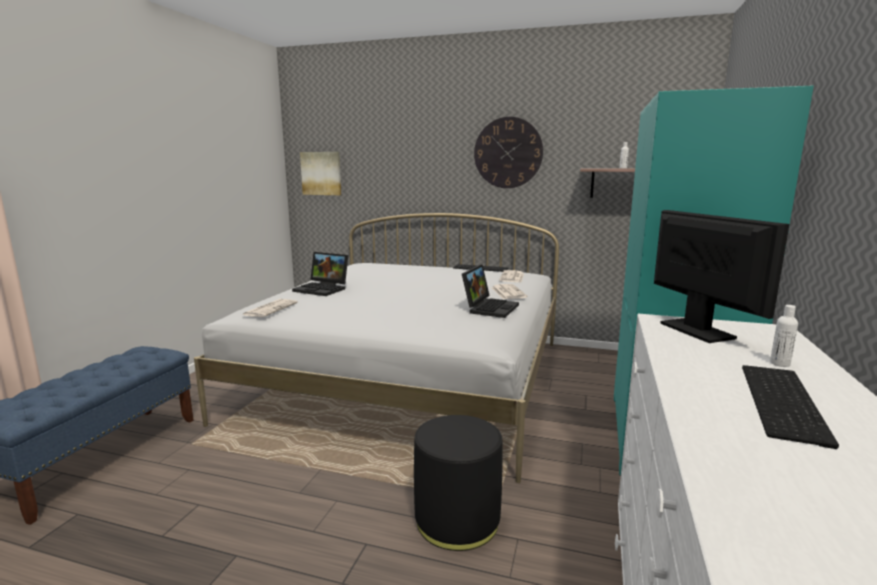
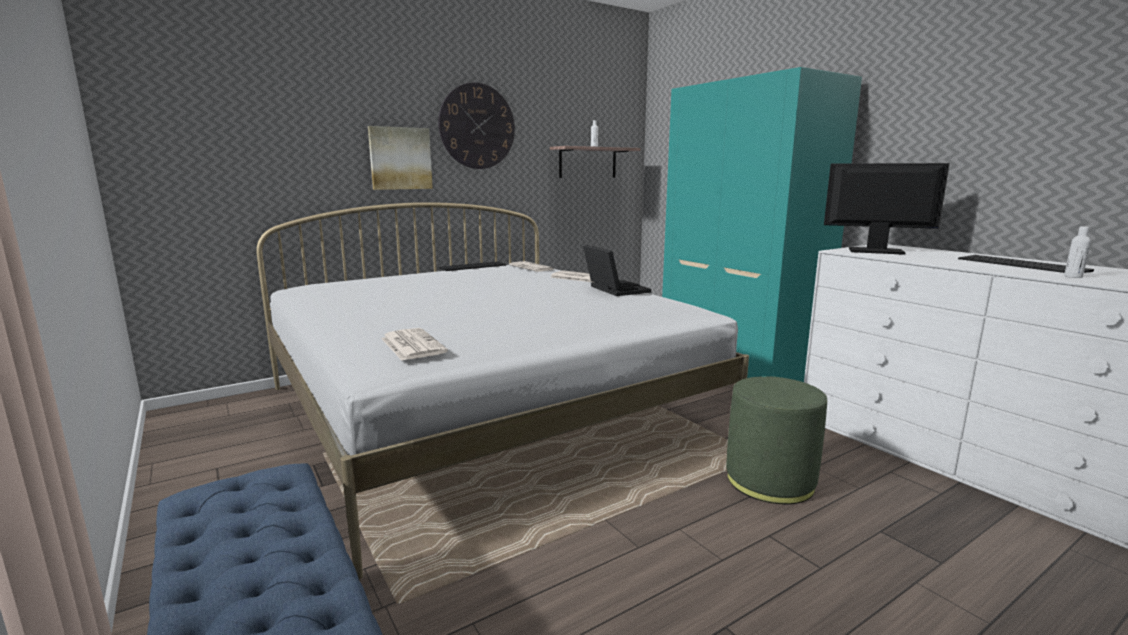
camera: 50 degrees left, 0 degrees up
laptop [292,252,348,296] -> none
picture [300,152,341,195] -> picture moved to [368,126,433,190]
black ottoman [414,415,503,551] -> green ottoman [726,376,827,504]
white bottle [770,305,798,367] -> white bottle moved to [1064,226,1091,278]

